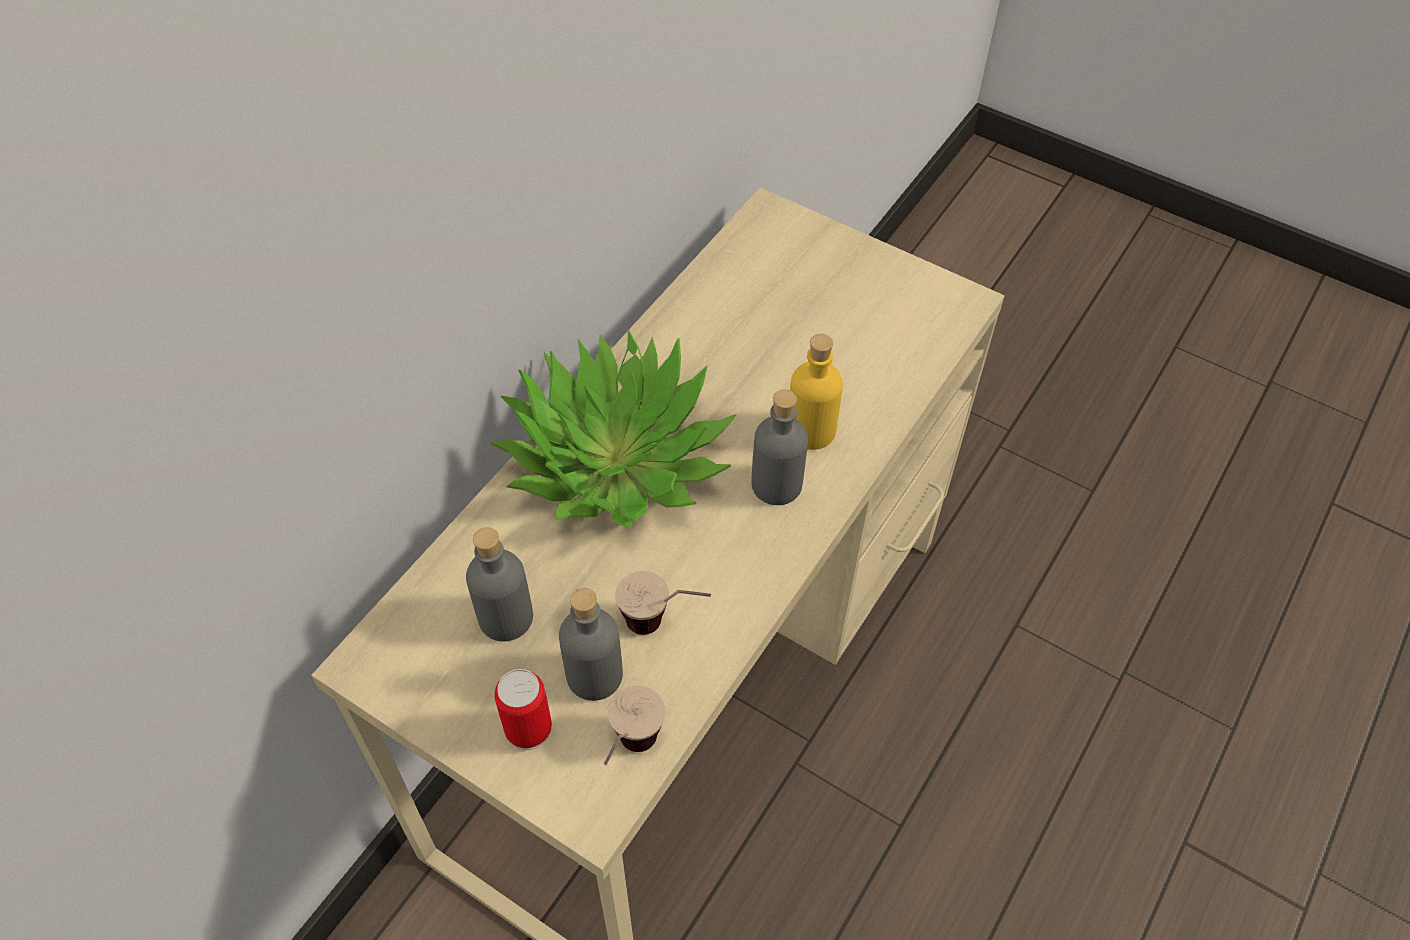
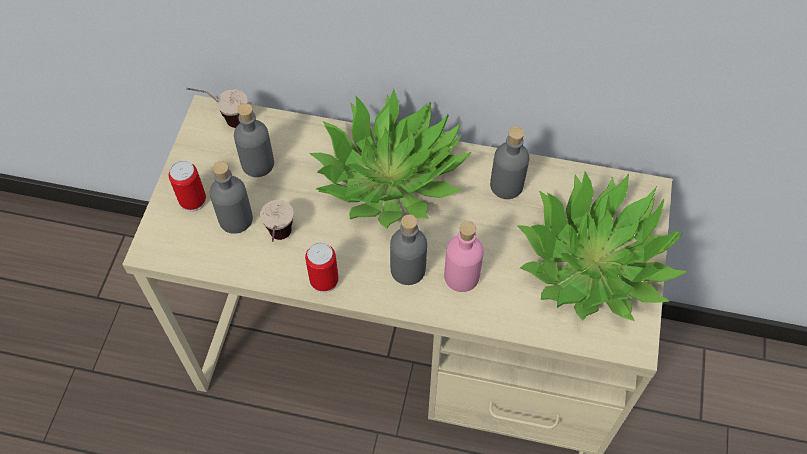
camera: 70 degrees right, 5 degrees up
cup [604,686,665,765] -> cup moved to [186,88,248,128]
yellow bottle [790,334,843,450] -> pink bottle [444,221,484,292]
none -> can [305,242,339,293]
none -> grey bottle [490,127,529,199]
none -> potted plant [517,172,687,321]

